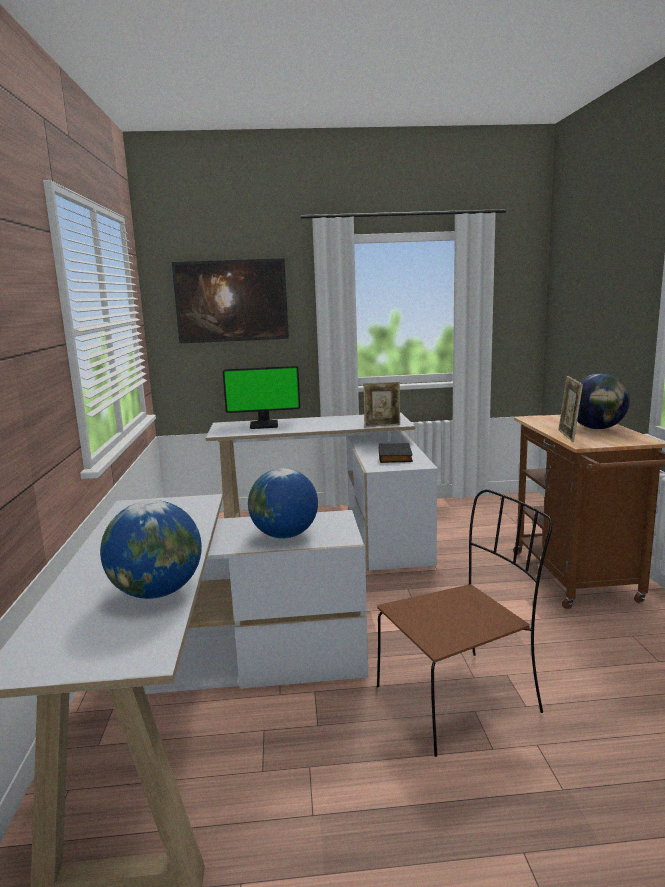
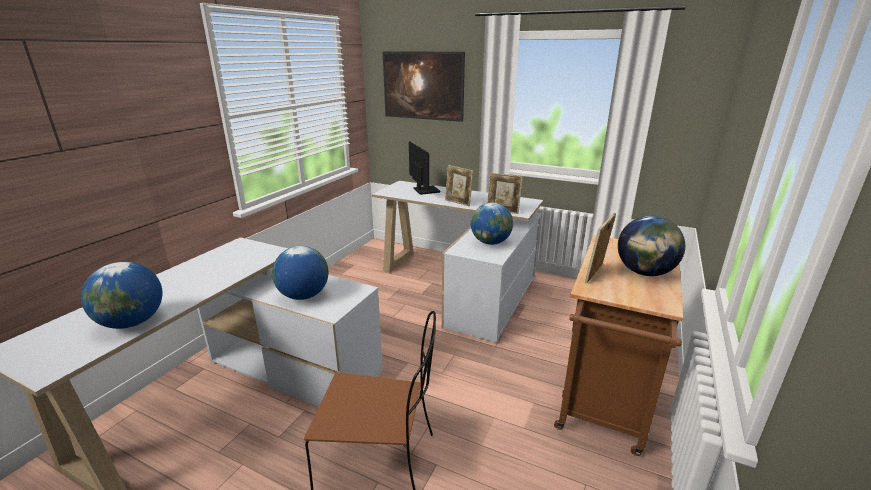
camera: 30 degrees right, 10 degrees up
monitor [223,366,300,429] -> monitor turned 135 degrees counterclockwise [409,141,441,195]
black book [379,443,413,463] -> globe [471,203,513,245]
none -> picture frame [445,165,473,206]

